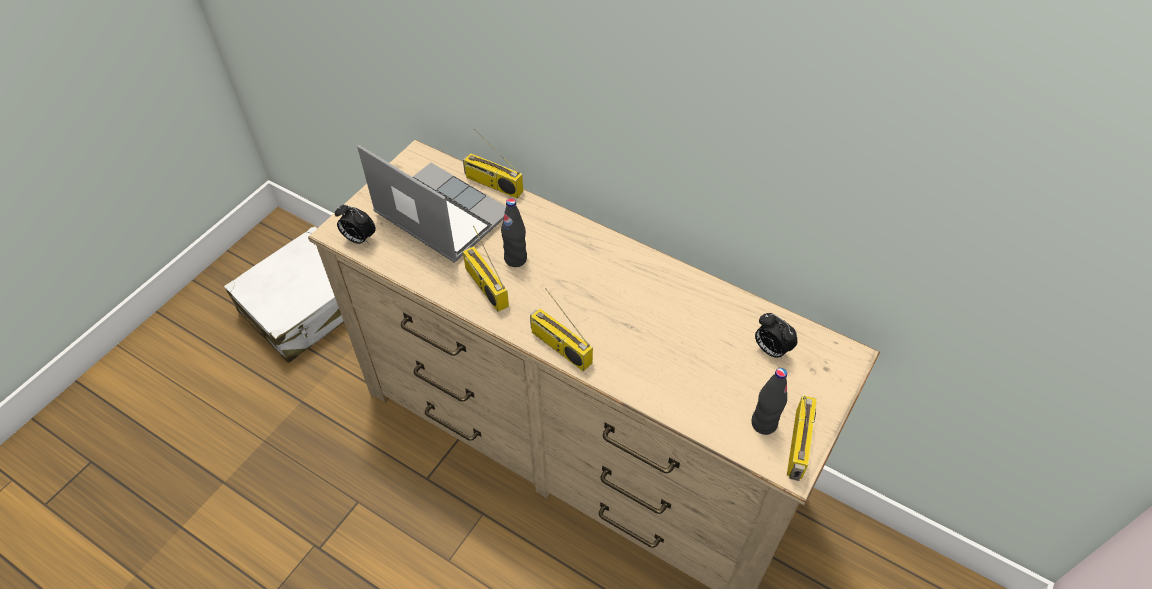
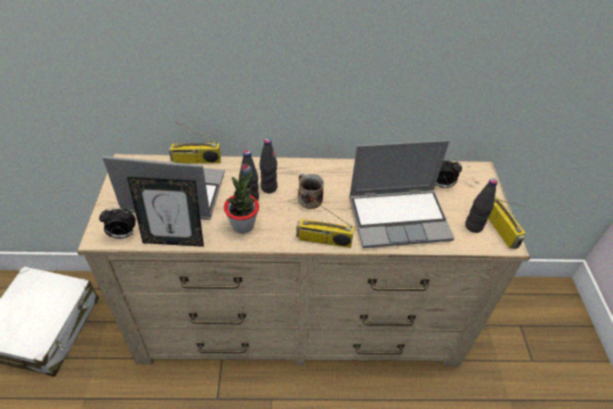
camera: 35 degrees left, 5 degrees down
radio [463,226,509,312] -> potted plant [224,170,259,234]
none -> picture frame [127,177,204,247]
none -> black bottle [260,139,278,193]
none -> mug [298,174,324,209]
none -> laptop [349,140,454,248]

